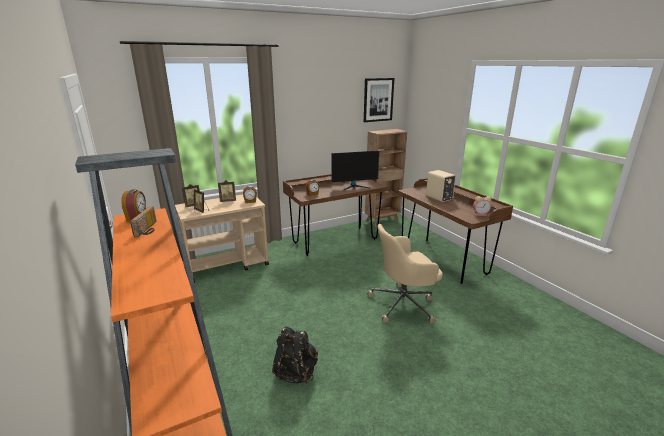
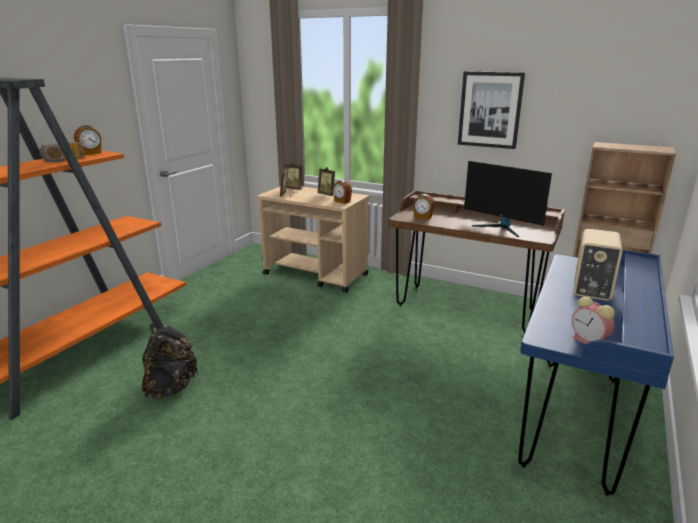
camera: 55 degrees right, 0 degrees up
picture [364,78,394,122] -> picture moved to [458,71,525,149]
beige office chair [367,224,443,323] -> none
brown desk [398,178,513,284] -> blue desk [518,249,674,496]

